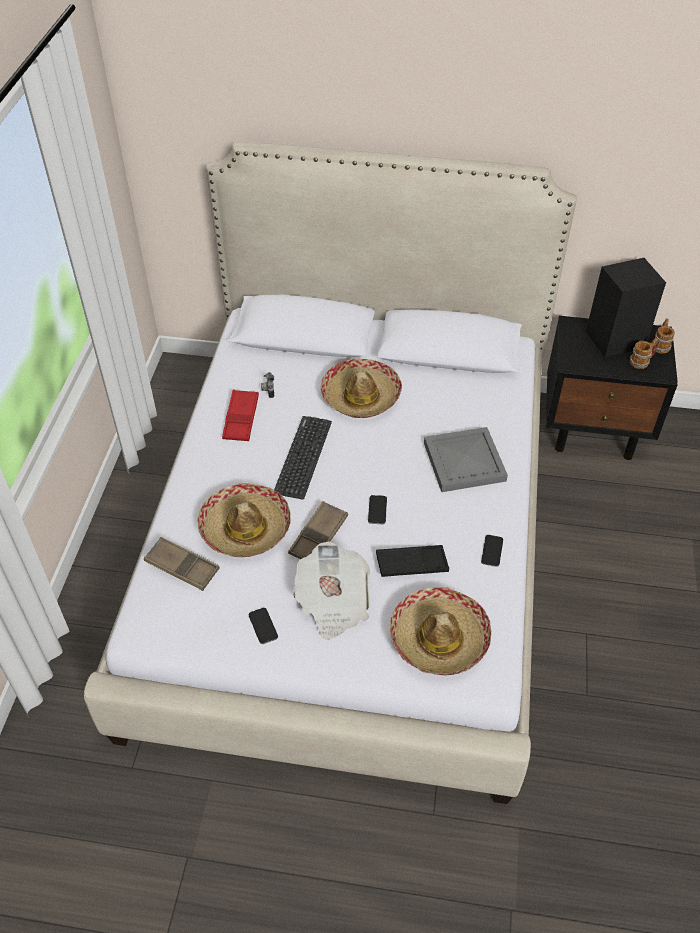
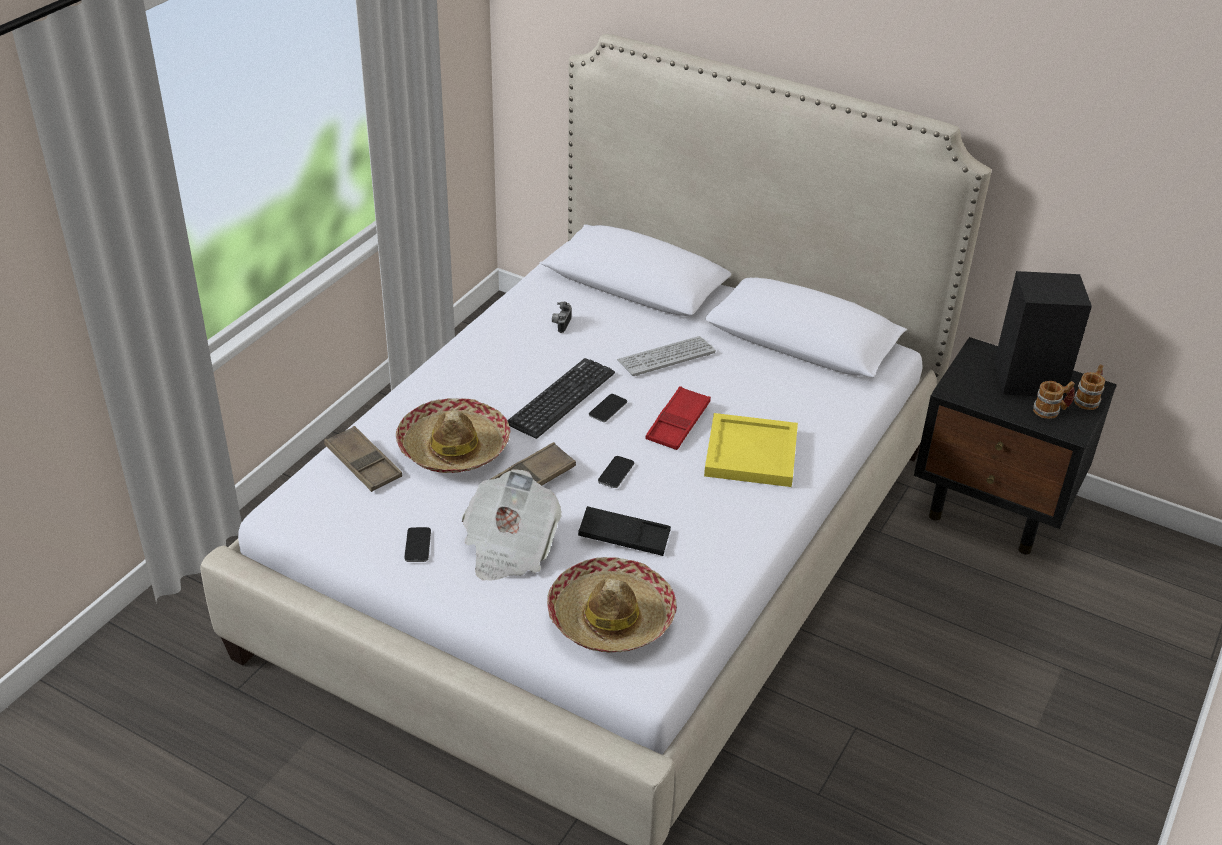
camera: 20 degrees right, 10 degrees down
red tray [222,390,259,441] -> red tray moved to [645,386,711,450]
hat [321,359,402,418] -> keyboard [617,336,716,376]
grey tray [424,427,508,492] -> yellow tray [704,413,798,487]
phone [481,535,503,567] -> phone moved to [589,394,627,422]

